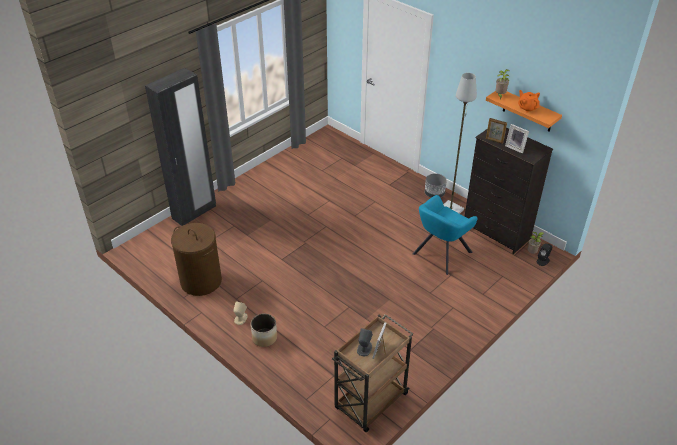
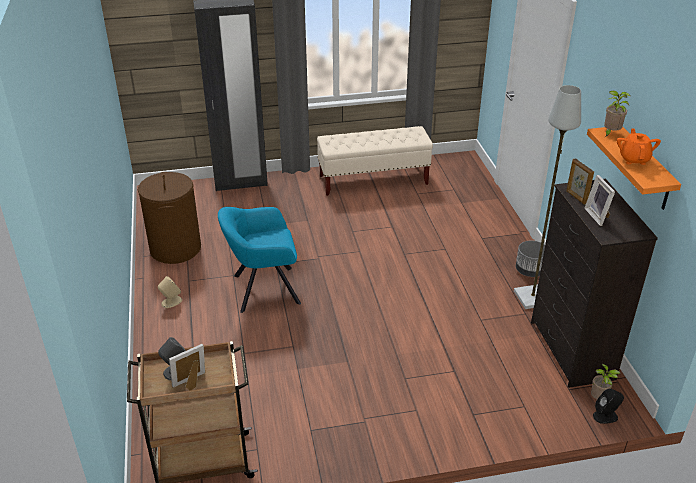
camera: 35 degrees right, 5 degrees down
planter [251,314,277,347] -> none
turquoise armchair [412,195,477,275] -> turquoise armchair moved to [218,207,301,313]
none -> beige bench [317,126,433,196]

